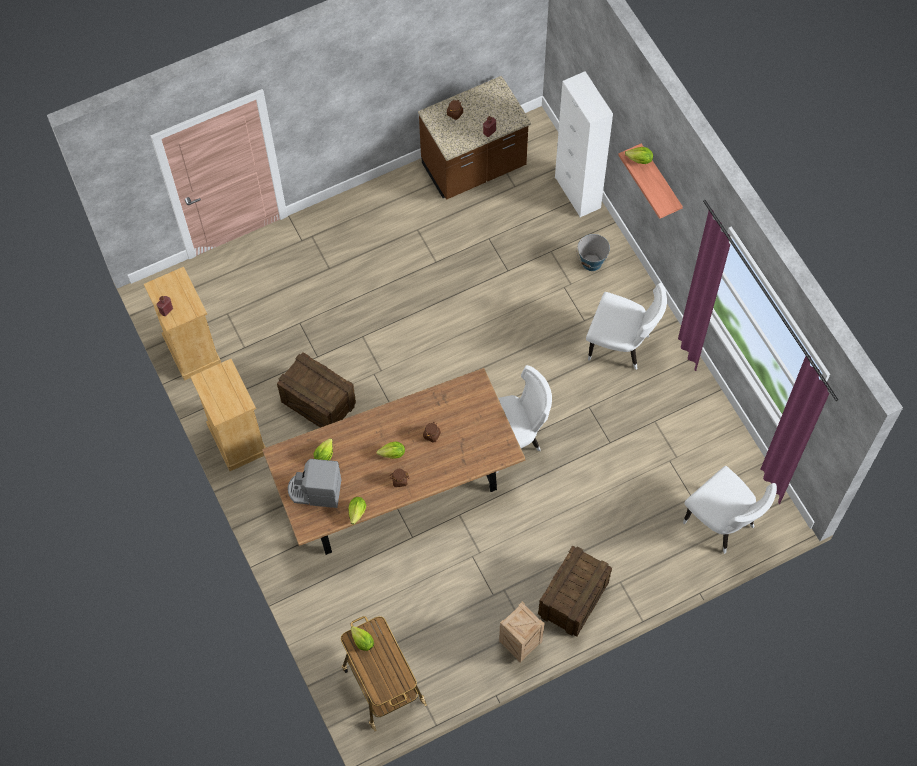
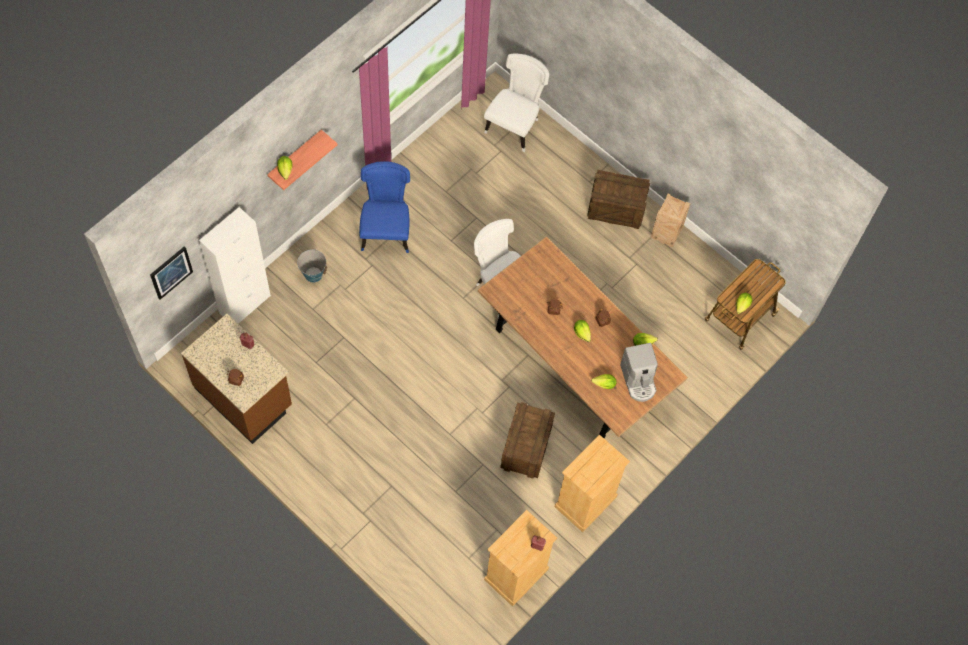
camera: 115 degrees left, 0 degrees up
white chair [586,283,667,370] -> blue chair [359,161,410,253]
none -> picture [150,246,193,300]

